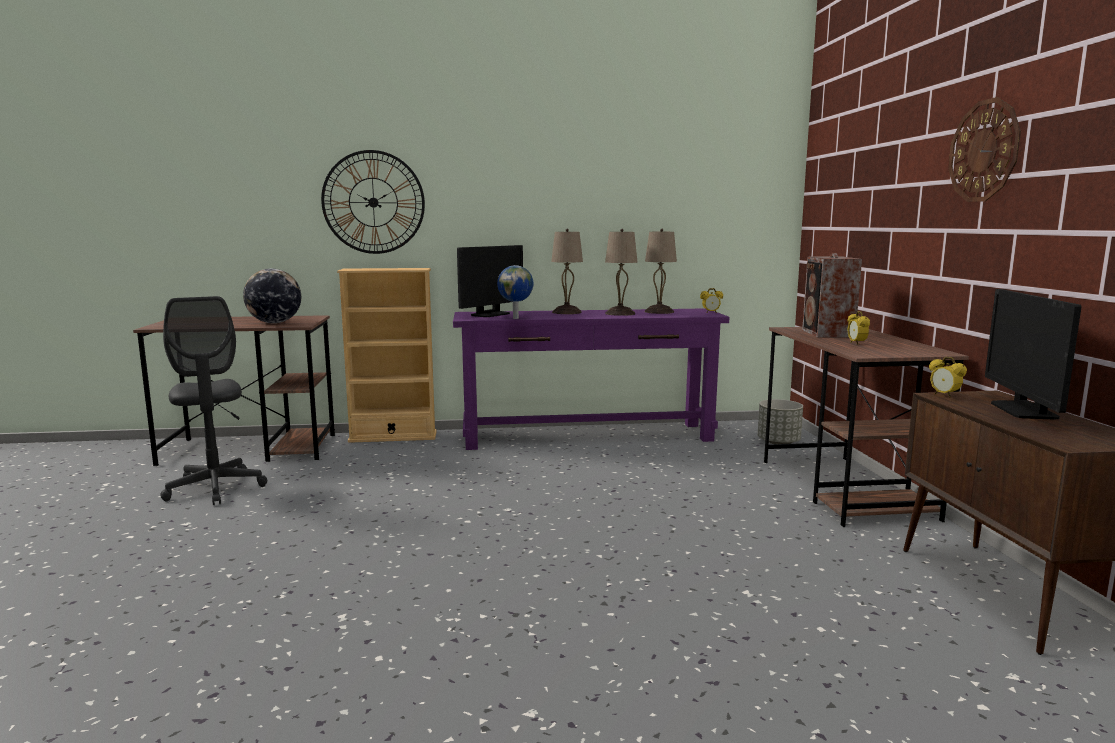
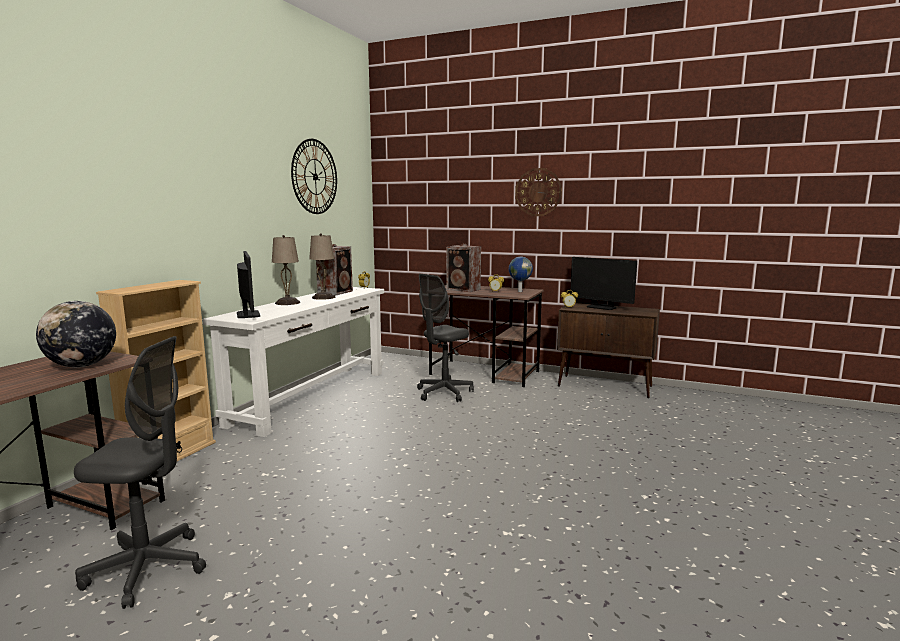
camera: 60 degrees left, 0 degrees up
wall clock [321,150,425,254] -> wall clock moved to [291,139,337,214]
purple console table [453,308,730,450] -> white console table [202,287,384,437]
globe [497,265,534,319] -> globe moved to [509,257,533,292]
beige table lamp [644,229,677,314] -> speaker [316,244,353,295]
grey planter [758,399,803,444] -> none
none -> grey office chair [417,274,474,402]

